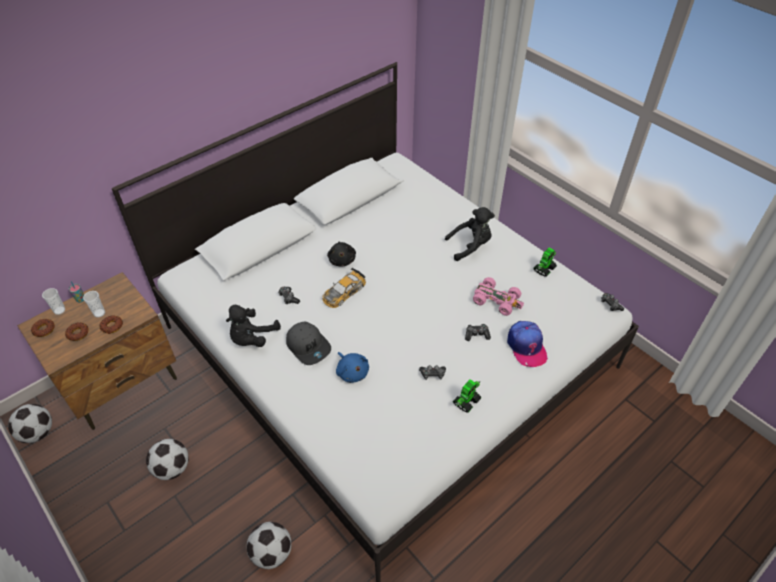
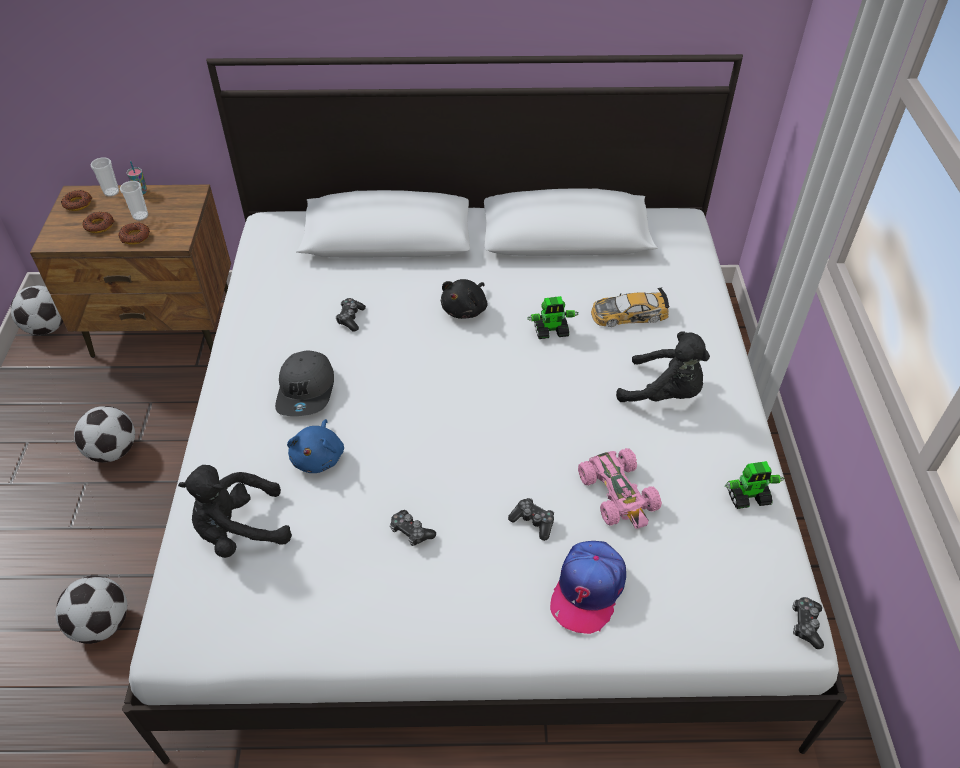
camera: 40 degrees right, 0 degrees up
black plush toy [226,305,281,347] -> black plush toy moved to [178,465,292,558]
toy car [322,268,366,308] -> toy car moved to [591,288,670,327]
toy robot [453,379,481,413] -> toy robot moved to [527,296,578,339]

